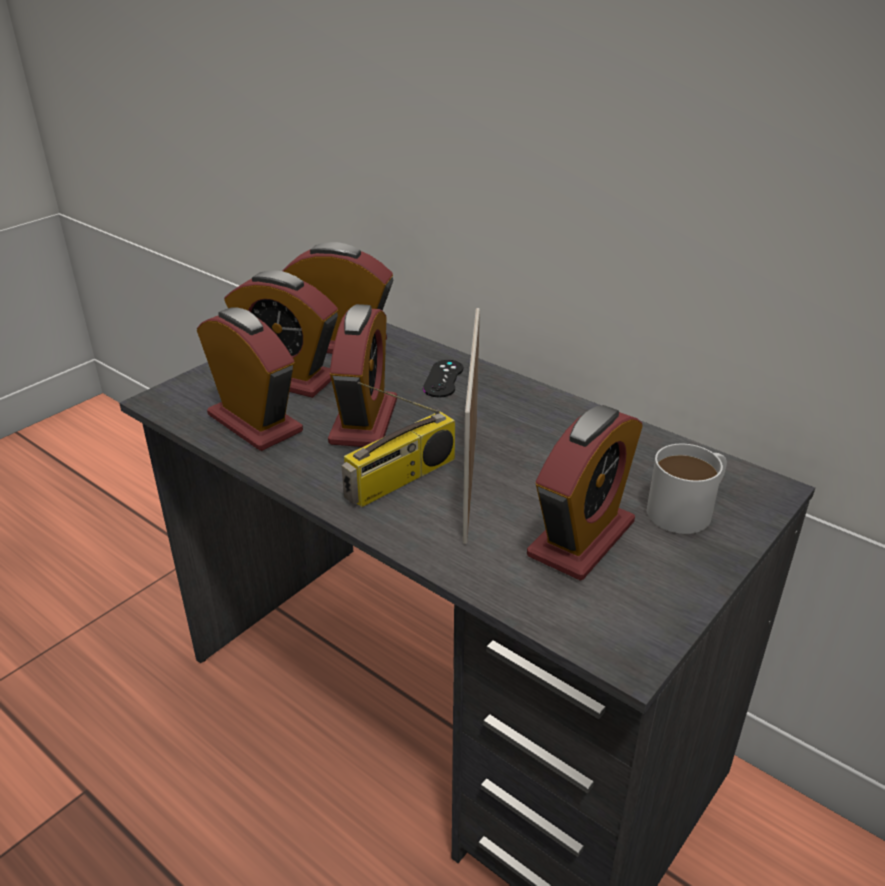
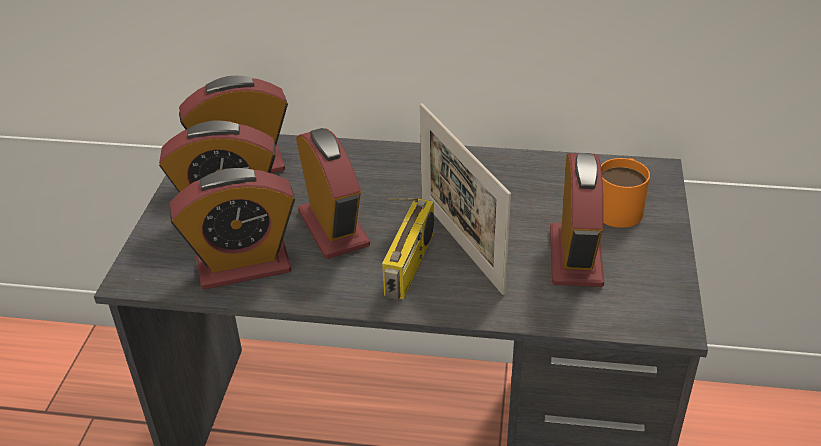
camera: 30 degrees left, 5 degrees up
alarm clock [197,307,303,451] -> alarm clock turned 150 degrees clockwise [169,168,295,289]
black game controller [423,360,463,397] -> none
white mug [647,444,727,534] -> orange mug [601,158,650,228]

